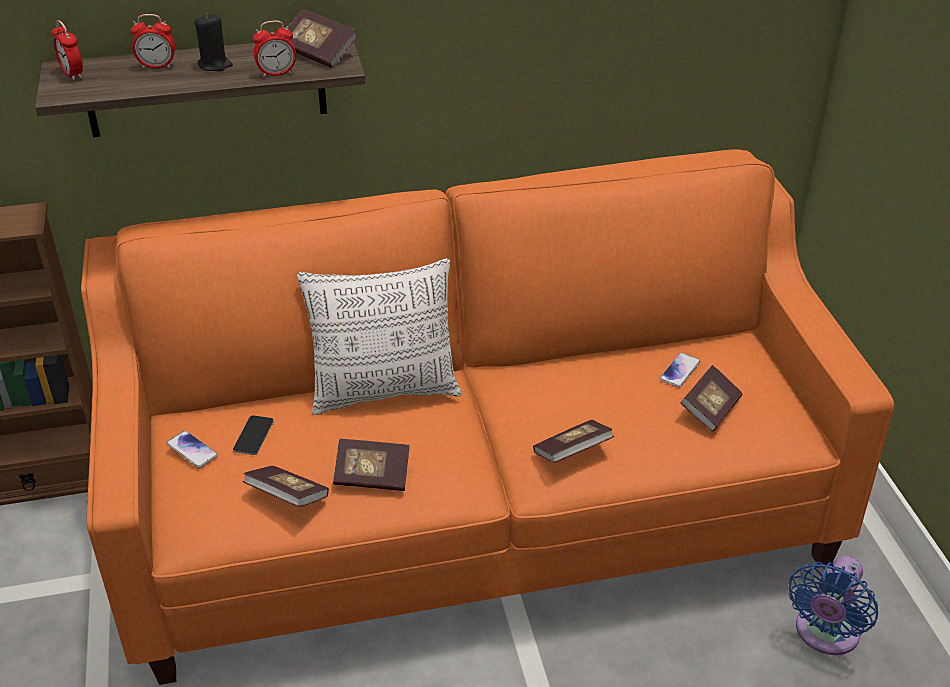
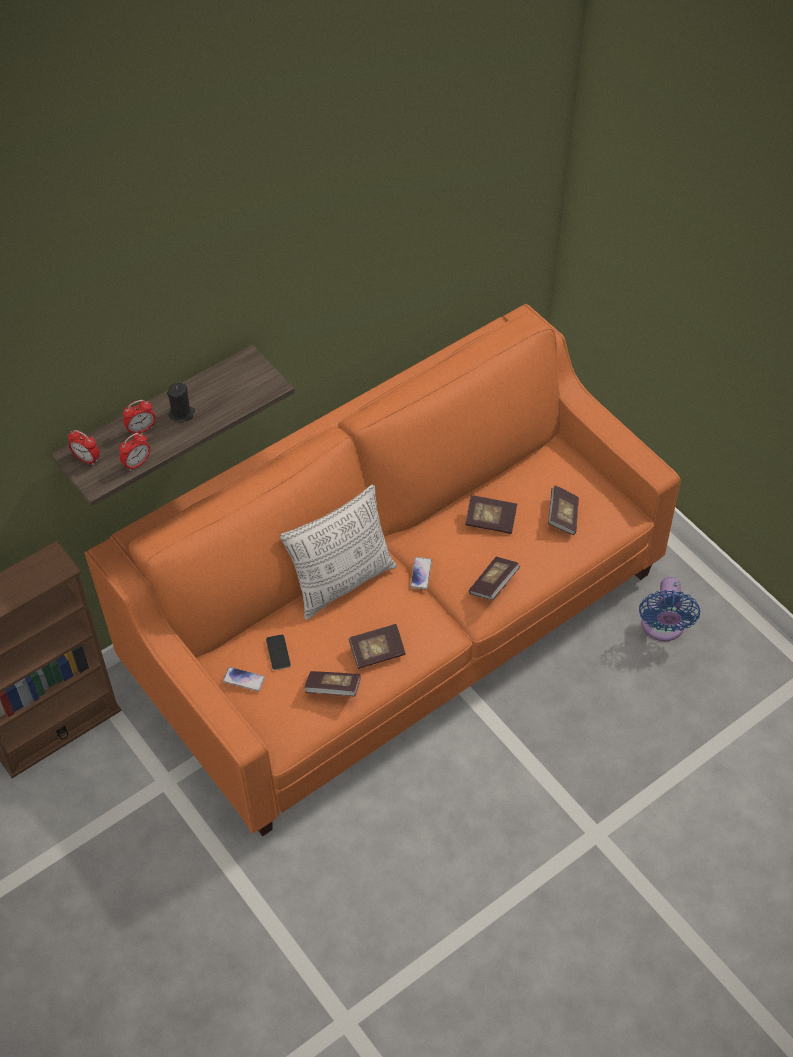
camera: 25 degrees left, 15 degrees up
alarm clock [253,21,296,77] -> alarm clock moved to [119,433,150,471]
book [288,9,357,68] -> book moved to [465,495,517,534]
phone [659,353,700,388] -> phone moved to [410,557,432,589]

